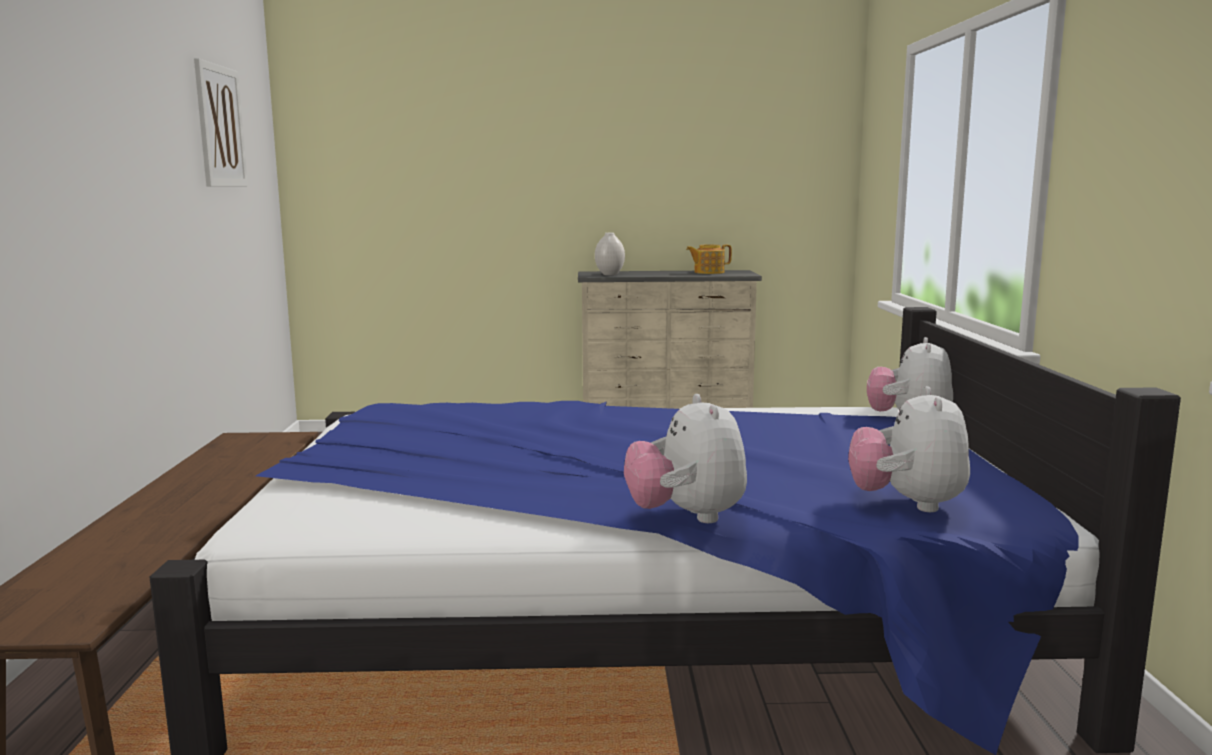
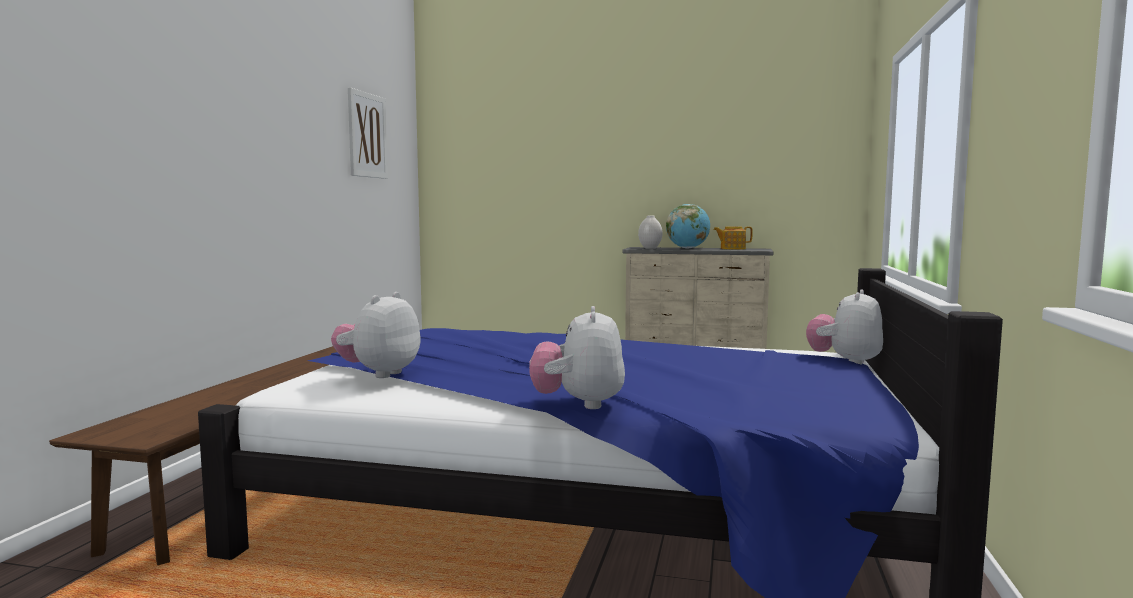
camera: 15 degrees right, 5 degrees down
plush toy [848,386,970,512] -> plush toy moved to [331,292,420,378]
none -> globe [666,204,710,248]

